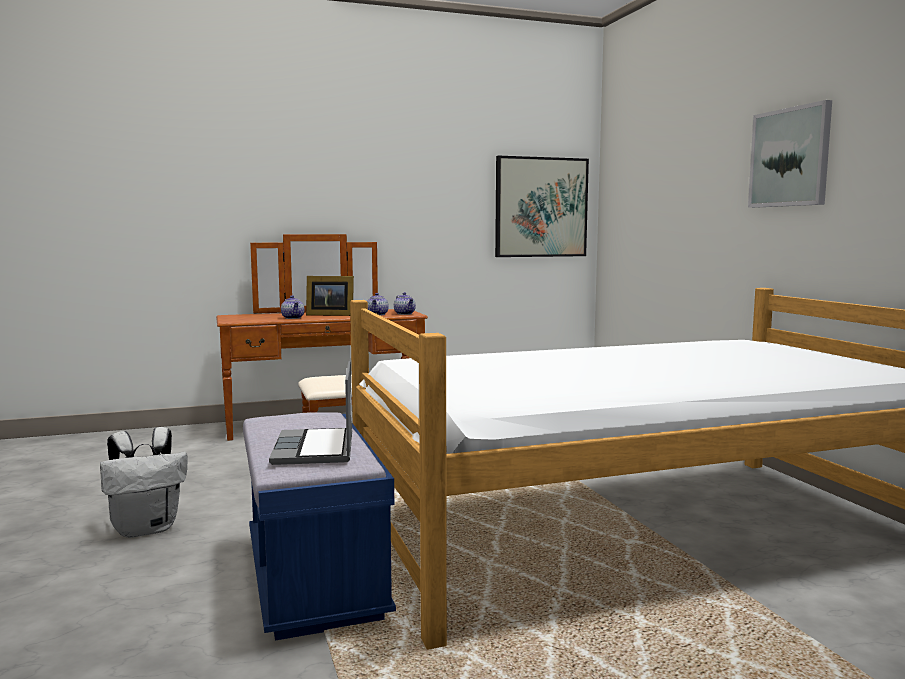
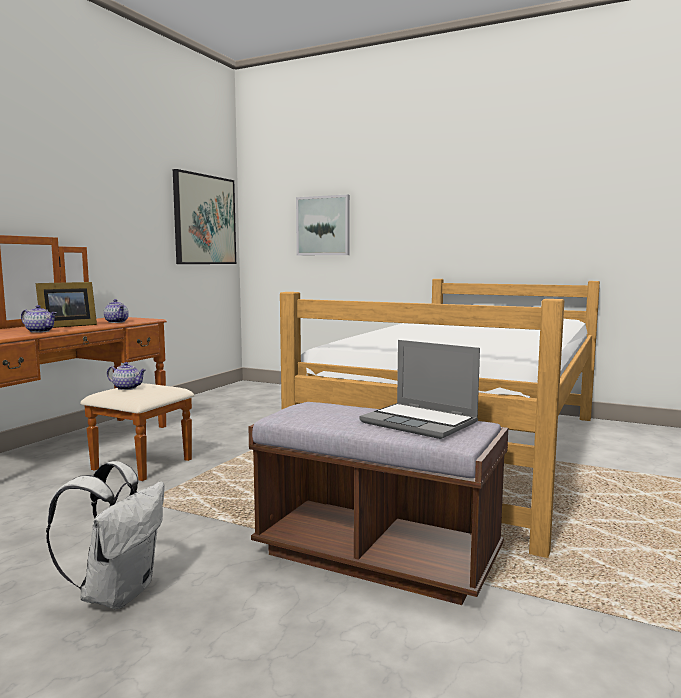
camera: 45 degrees left, 0 degrees up
blue bench [243,412,396,641] -> brown bench [248,402,508,605]
teapot [394,292,416,315] -> teapot moved to [107,362,146,390]
picture [748,100,832,208] -> picture moved to [296,194,350,255]

